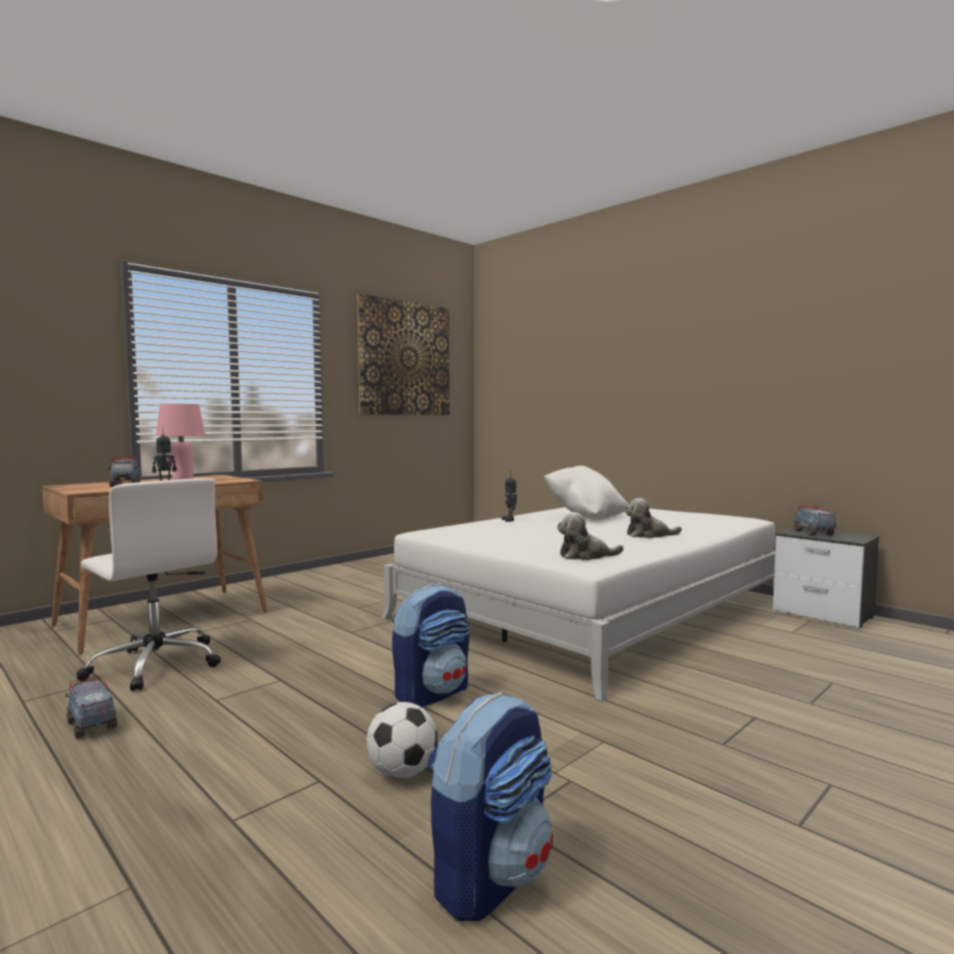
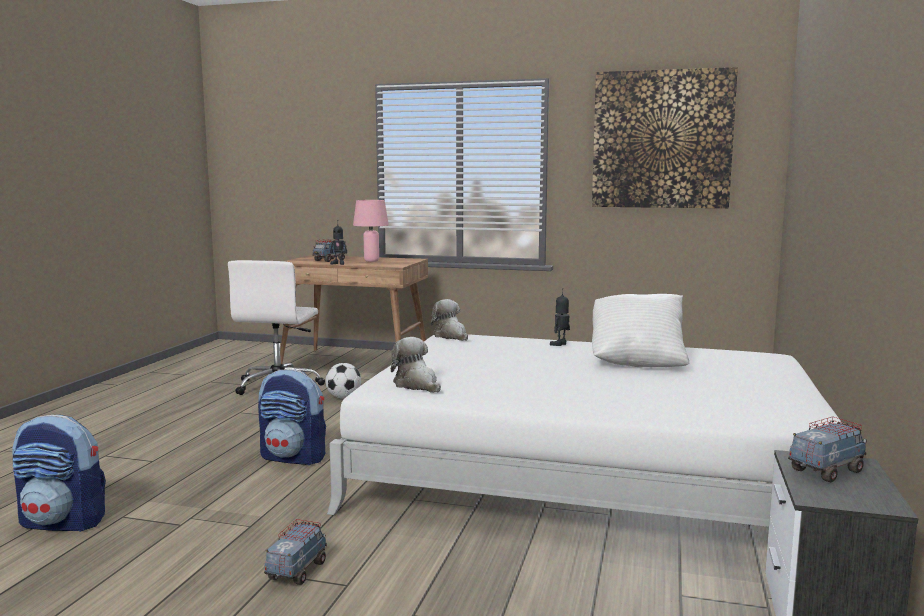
camera: 60 degrees right, 5 degrees up
toy truck [65,675,117,738] -> toy truck moved to [264,519,327,585]
football [366,702,438,779] -> football moved to [325,363,361,399]
plush toy [625,498,682,538] -> plush toy moved to [431,299,468,341]

